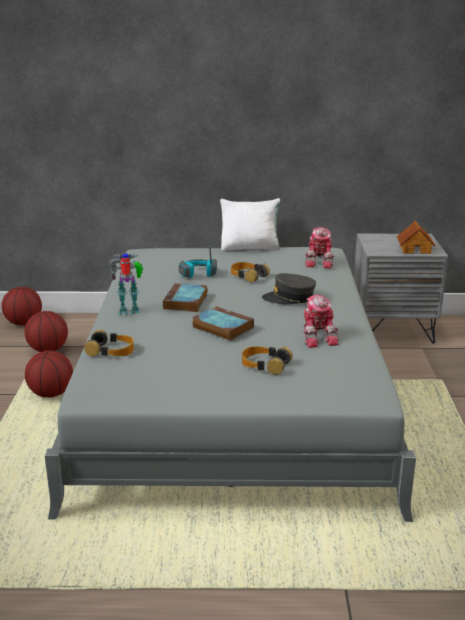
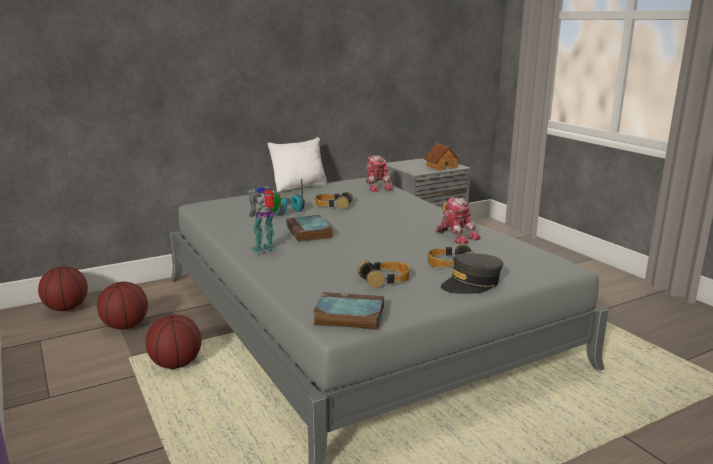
camera: 30 degrees left, 5 degrees down
headphones [84,329,134,357] -> headphones moved to [357,260,410,288]
book [192,306,254,341] -> book moved to [313,292,384,330]
grey cap [262,273,316,304] -> grey cap moved to [441,254,503,294]

